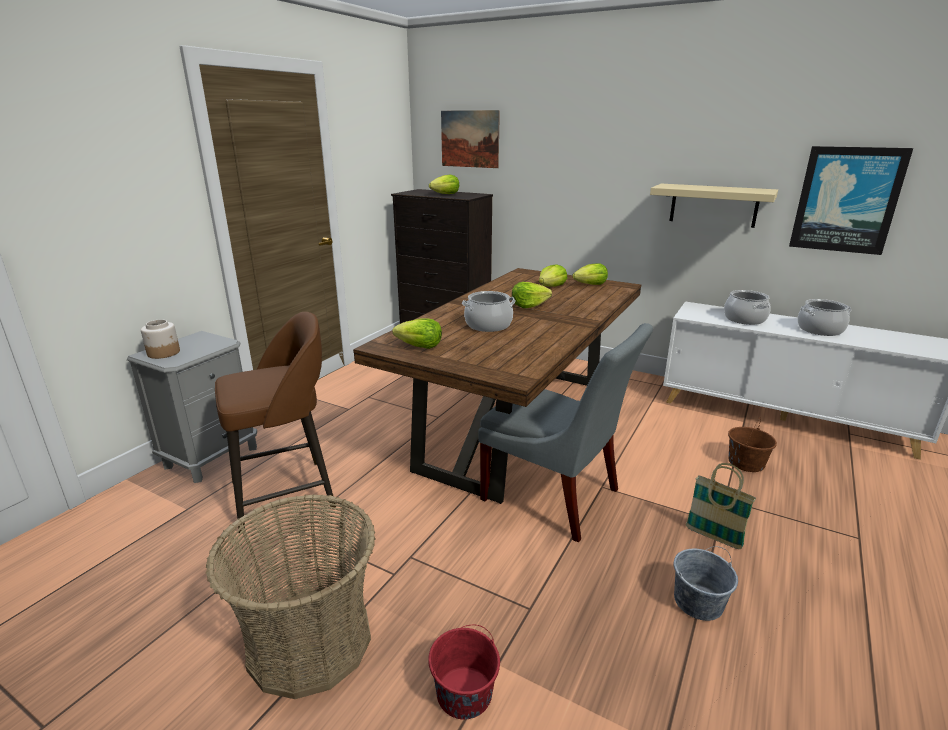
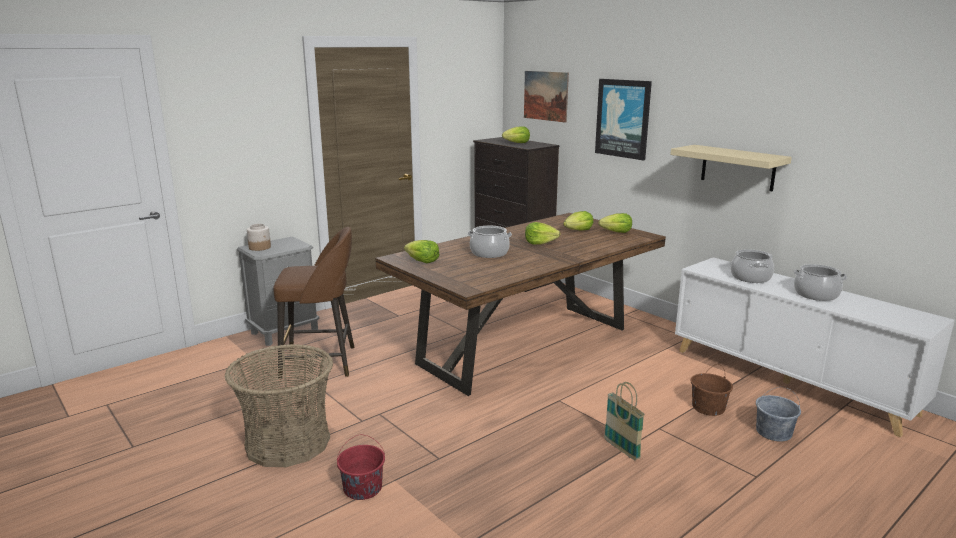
camera: 20 degrees right, 5 degrees down
grey chair [479,323,653,542] -> none
grey bucket [674,546,738,621] -> grey bucket moved to [756,387,801,442]
picture [789,146,913,255] -> picture moved to [595,79,652,160]

